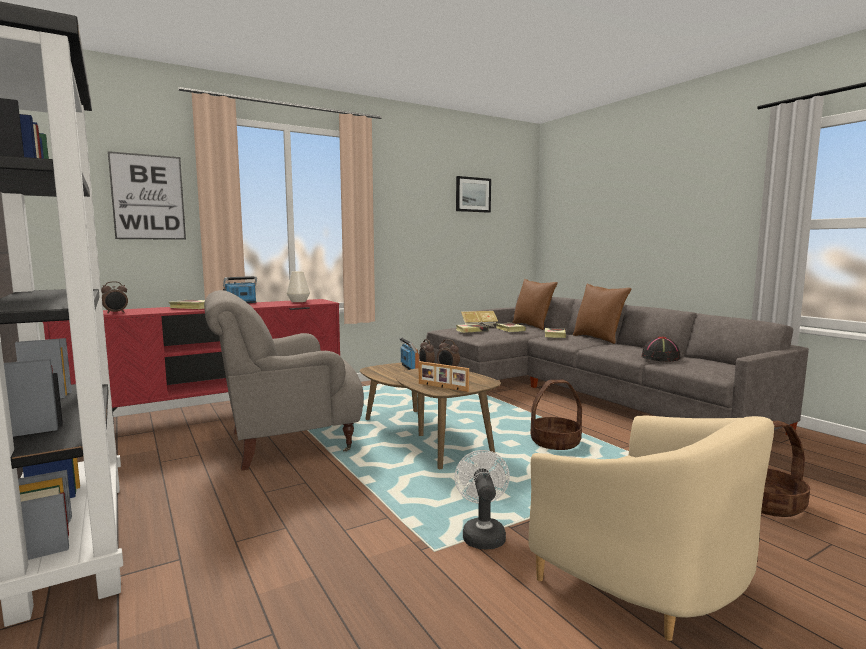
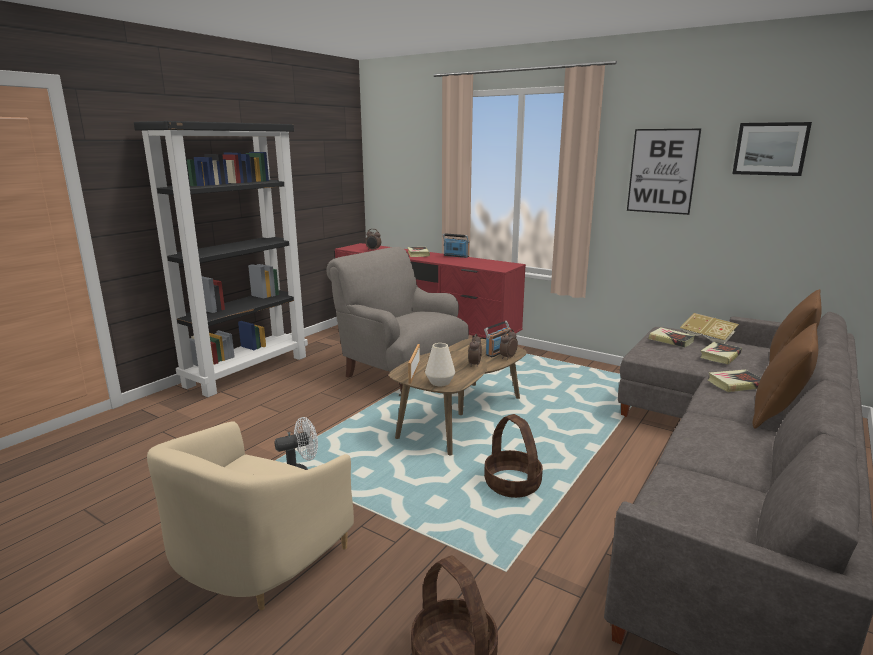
camera: 65 degrees right, 10 degrees up
picture [108,151,186,240] -> picture moved to [627,129,701,215]
white vase [287,271,310,302] -> white vase moved to [425,343,455,386]
black hat [641,337,680,361] -> none

